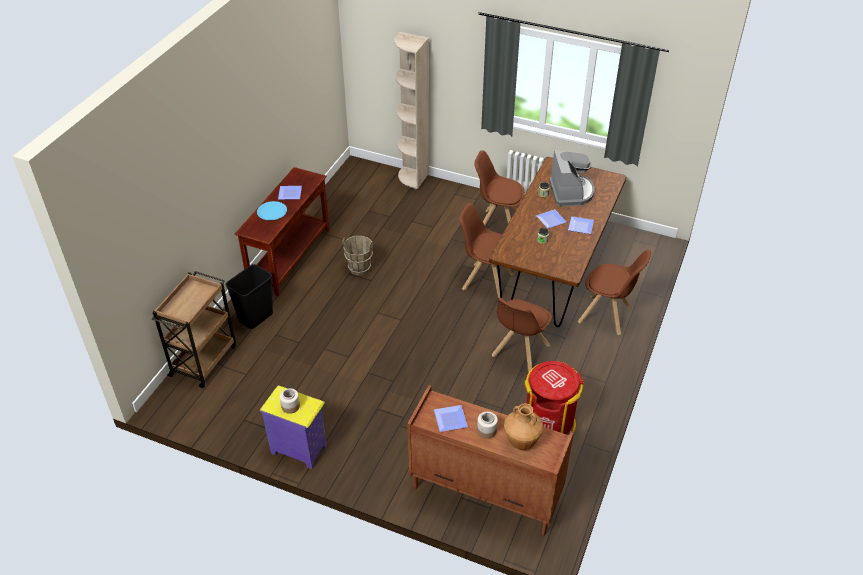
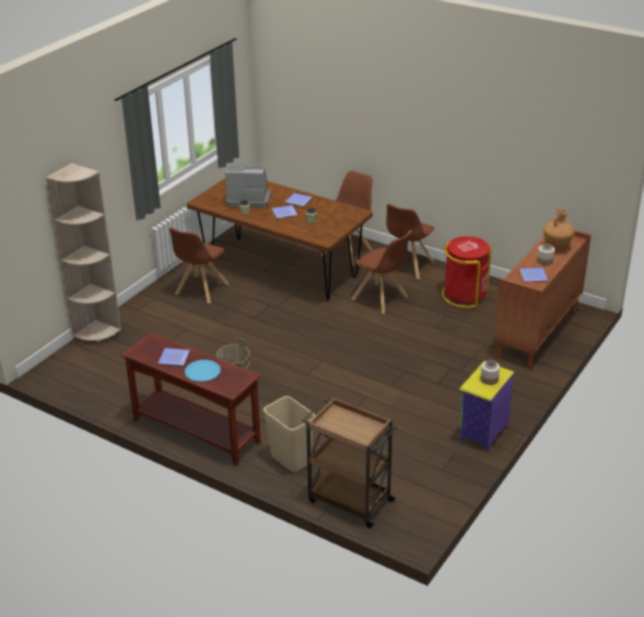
camera: 80 degrees left, 10 degrees down
black trash can [226,264,273,329] -> beige trash can [263,396,315,472]
brown chair [459,203,514,299] -> brown chair moved to [386,203,435,279]

